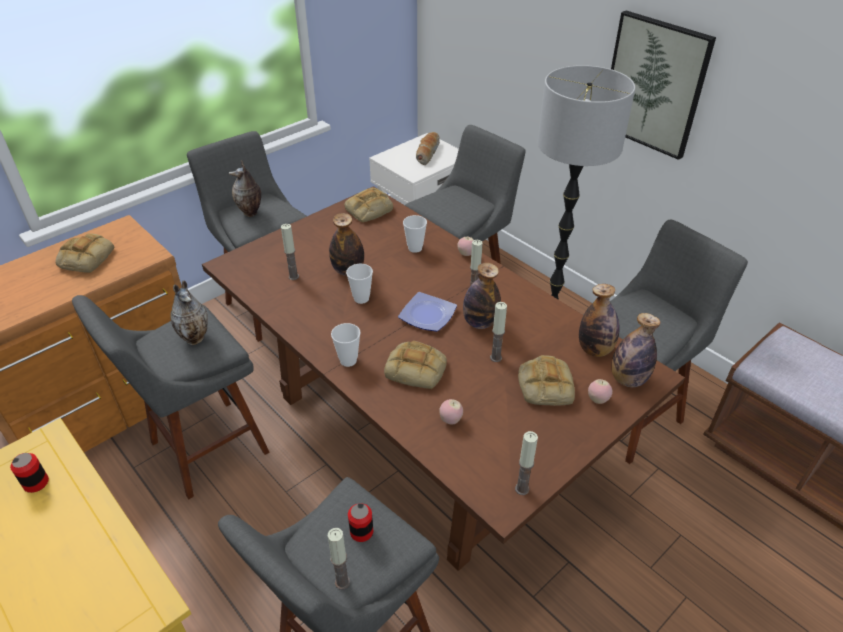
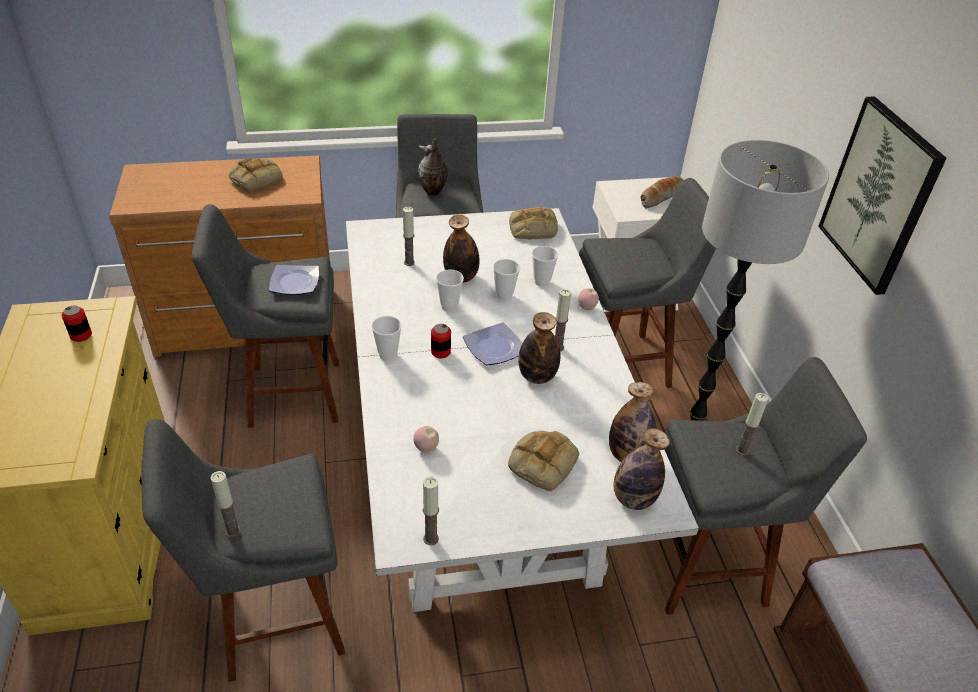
camera: 30 degrees right, 0 degrees up
vase [170,281,208,345] -> plate [269,265,319,295]
brown dining table [202,186,685,571] -> white dining table [346,208,699,612]
can [348,503,373,542] -> can moved to [431,324,451,358]
bread [384,341,447,389] -> none
candle [490,302,507,362] -> candle moved to [735,393,768,456]
apple [588,379,613,404] -> none
none -> cup [493,259,520,301]

